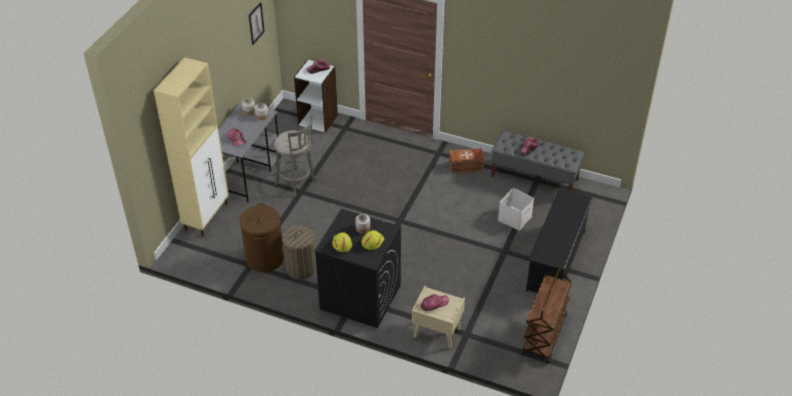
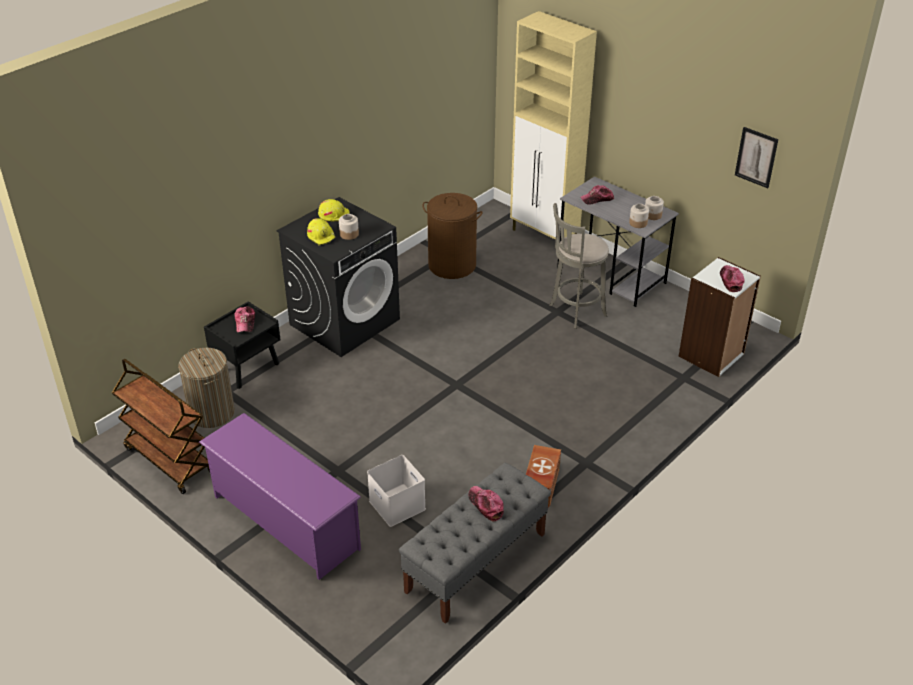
camera: 110 degrees right, 5 degrees down
laundry basket [282,225,317,280] -> laundry basket moved to [178,348,235,428]
beige nightstand [412,286,465,349] -> black nightstand [204,301,281,389]
black shoe rack [526,188,593,293] -> purple shoe rack [199,413,361,580]

